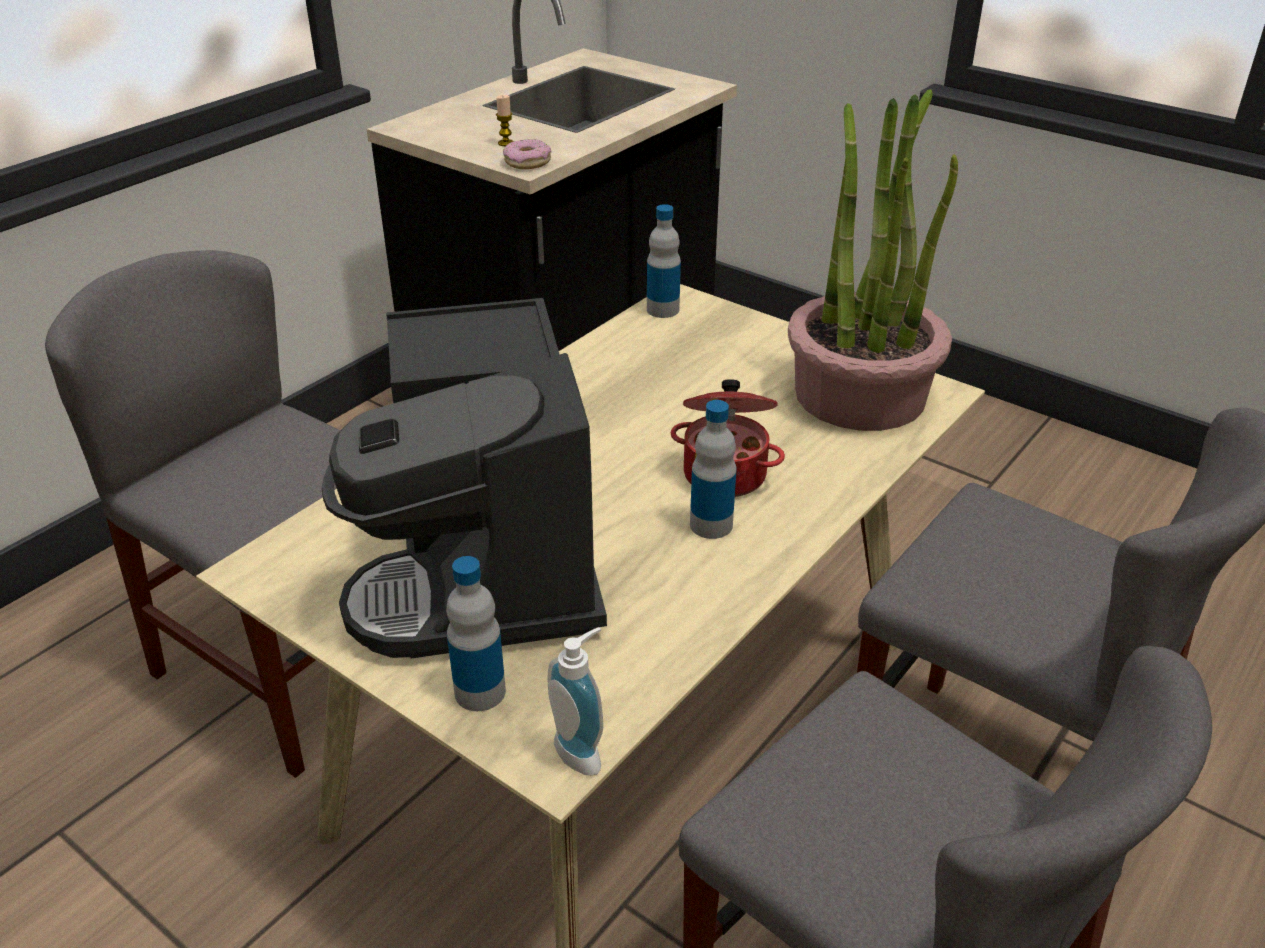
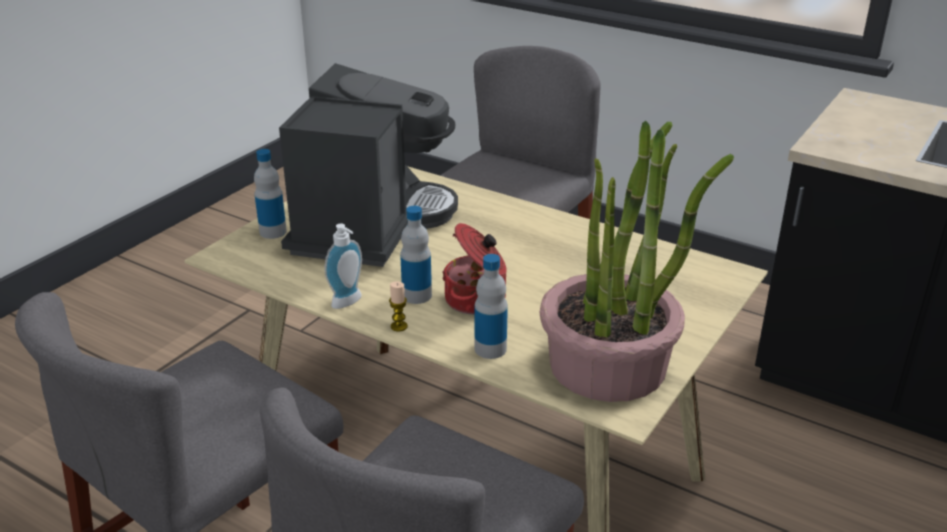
camera: 85 degrees right, 5 degrees down
coffee machine [322,298,607,658] -> coffee machine turned 120 degrees clockwise [279,63,458,267]
candle [496,95,514,146] -> candle moved to [389,281,408,332]
donut [503,139,552,169] -> none
soap dispenser [548,627,603,776] -> soap dispenser moved to [325,224,362,309]
bottle [647,204,681,318] -> bottle moved to [475,254,508,359]

